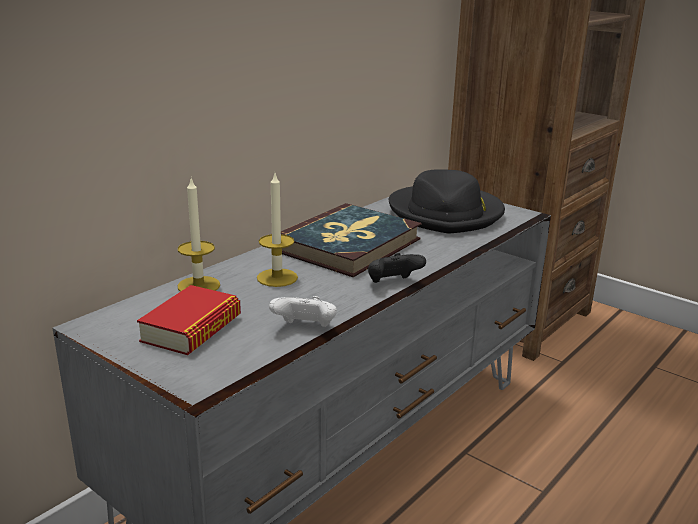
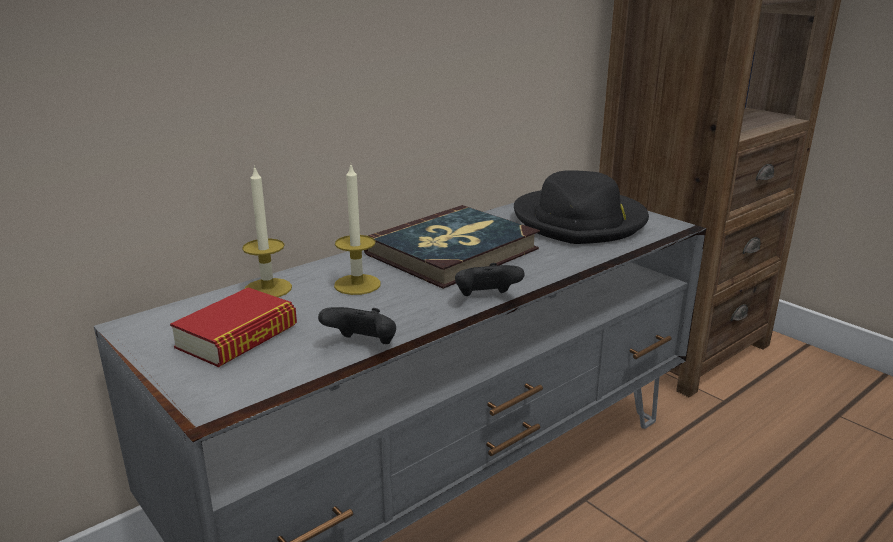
camera: 10 degrees right, 0 degrees up
white game controller [269,296,337,327] -> black game controller [318,307,396,344]

